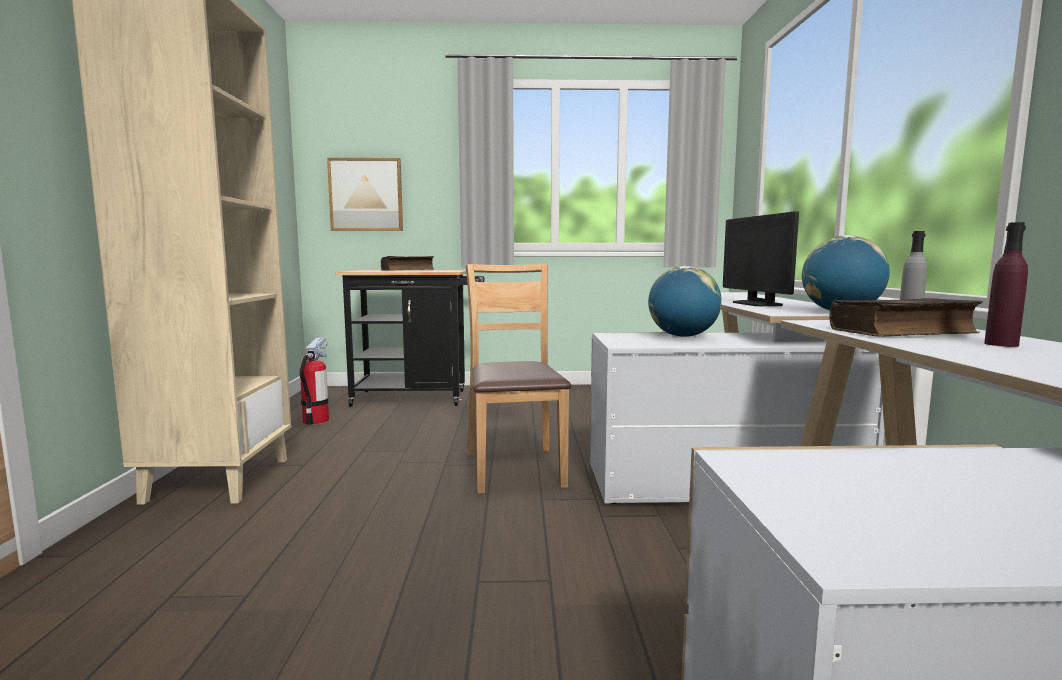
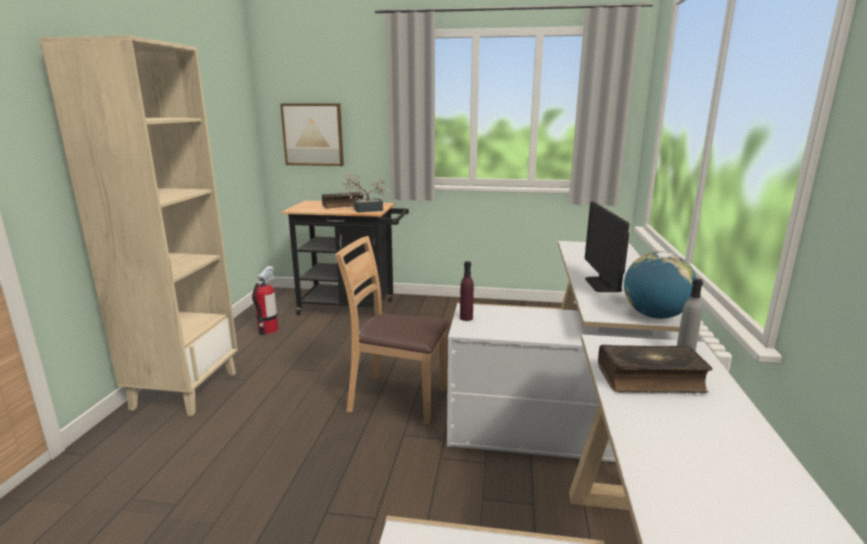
camera: 10 degrees right, 10 degrees up
brown chair [466,264,572,494] -> brown chair turned 75 degrees counterclockwise [335,236,449,424]
globe [648,266,722,337] -> none
purple bottle [984,222,1028,347] -> purple bottle moved to [460,261,474,321]
none -> potted plant [342,173,389,213]

